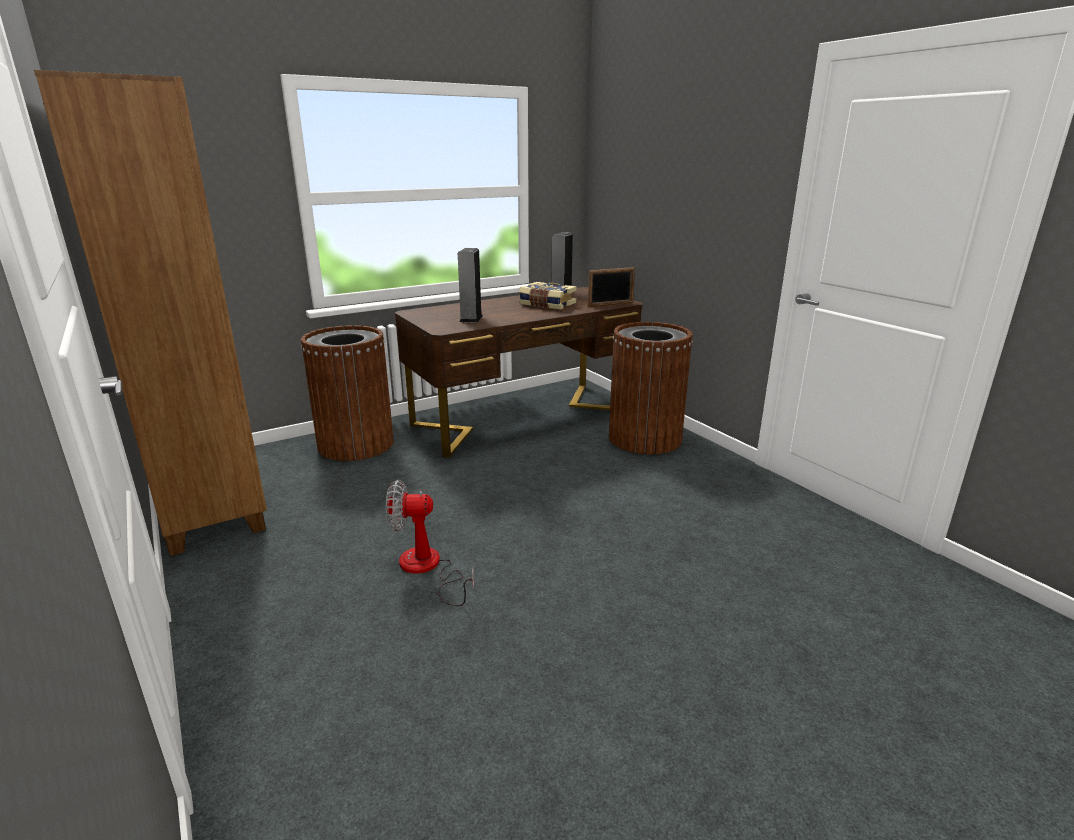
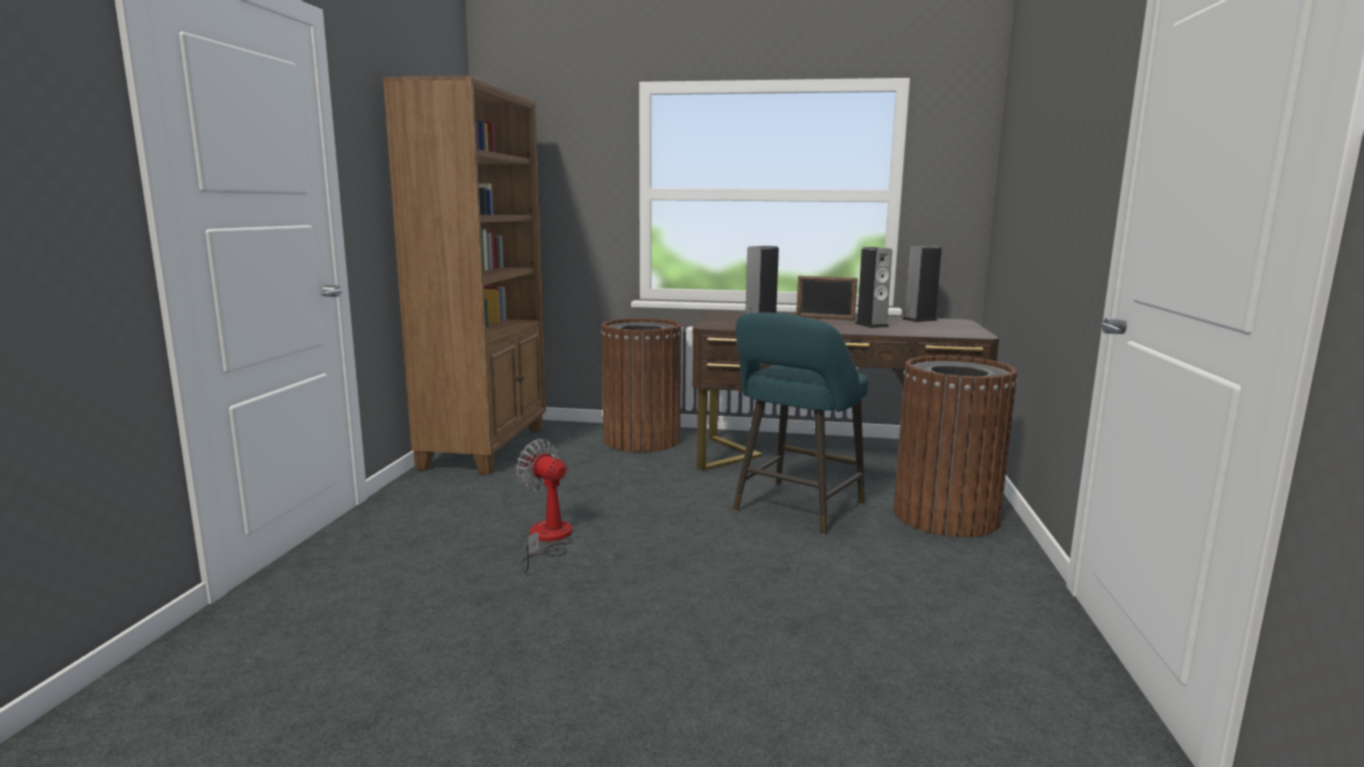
camera: 40 degrees right, 10 degrees down
book [519,282,577,309] -> speaker [855,247,892,328]
picture frame [588,267,635,307] -> picture frame moved to [796,276,858,320]
none -> turquoise stool [733,313,868,535]

